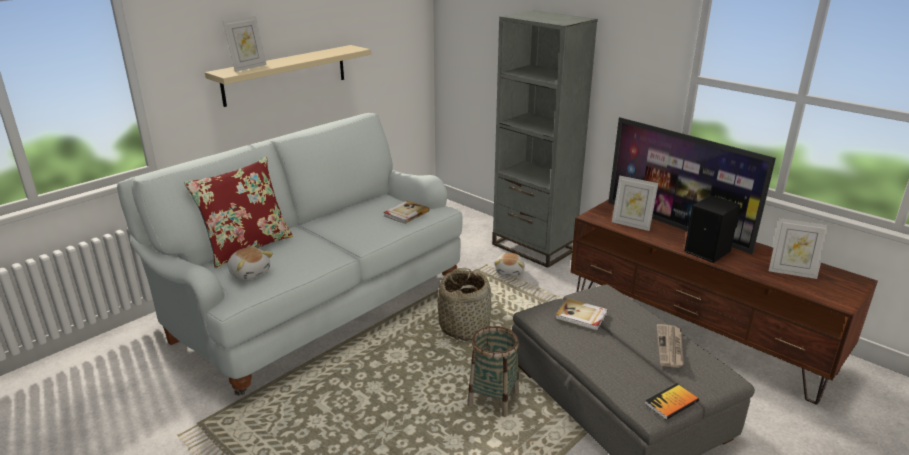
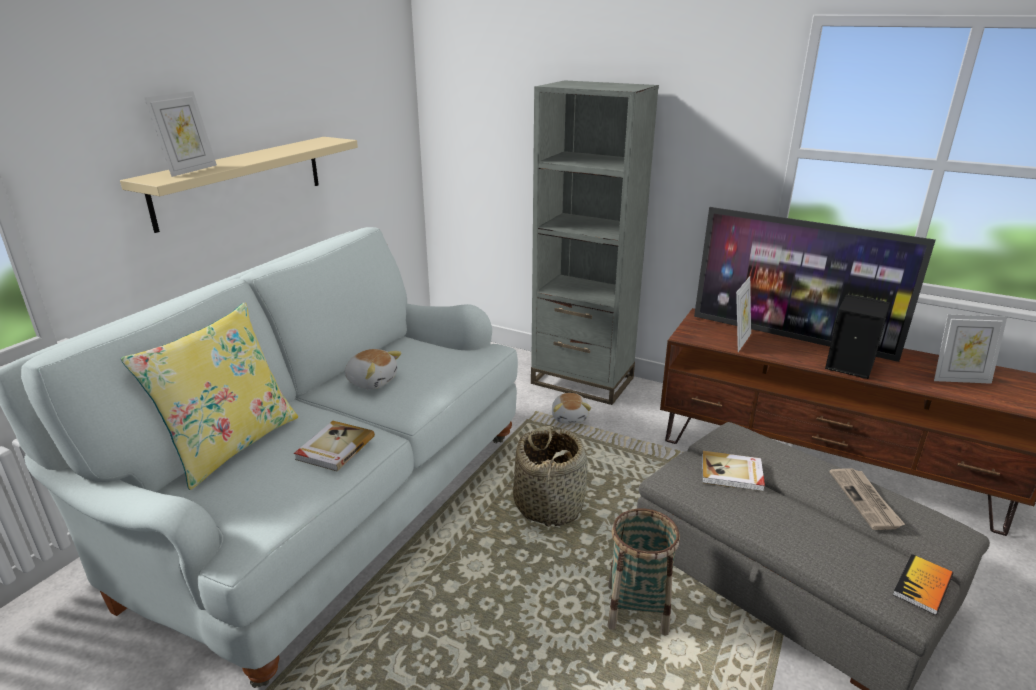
camera: 15 degrees left, 0 degrees up
red pillow [184,157,293,268] -> yellow pillow [121,303,298,490]
plush toy [228,247,273,280] -> plush toy moved to [345,349,402,389]
book [383,200,430,224] -> book moved to [294,421,375,471]
picture frame [612,176,658,231] -> picture frame turned 75 degrees counterclockwise [736,277,751,352]

